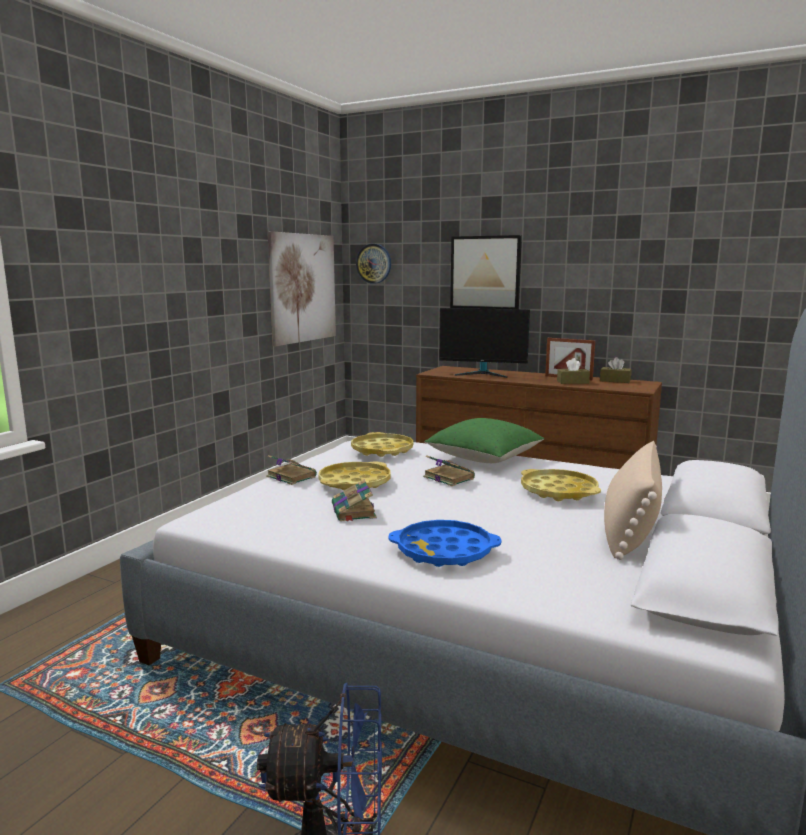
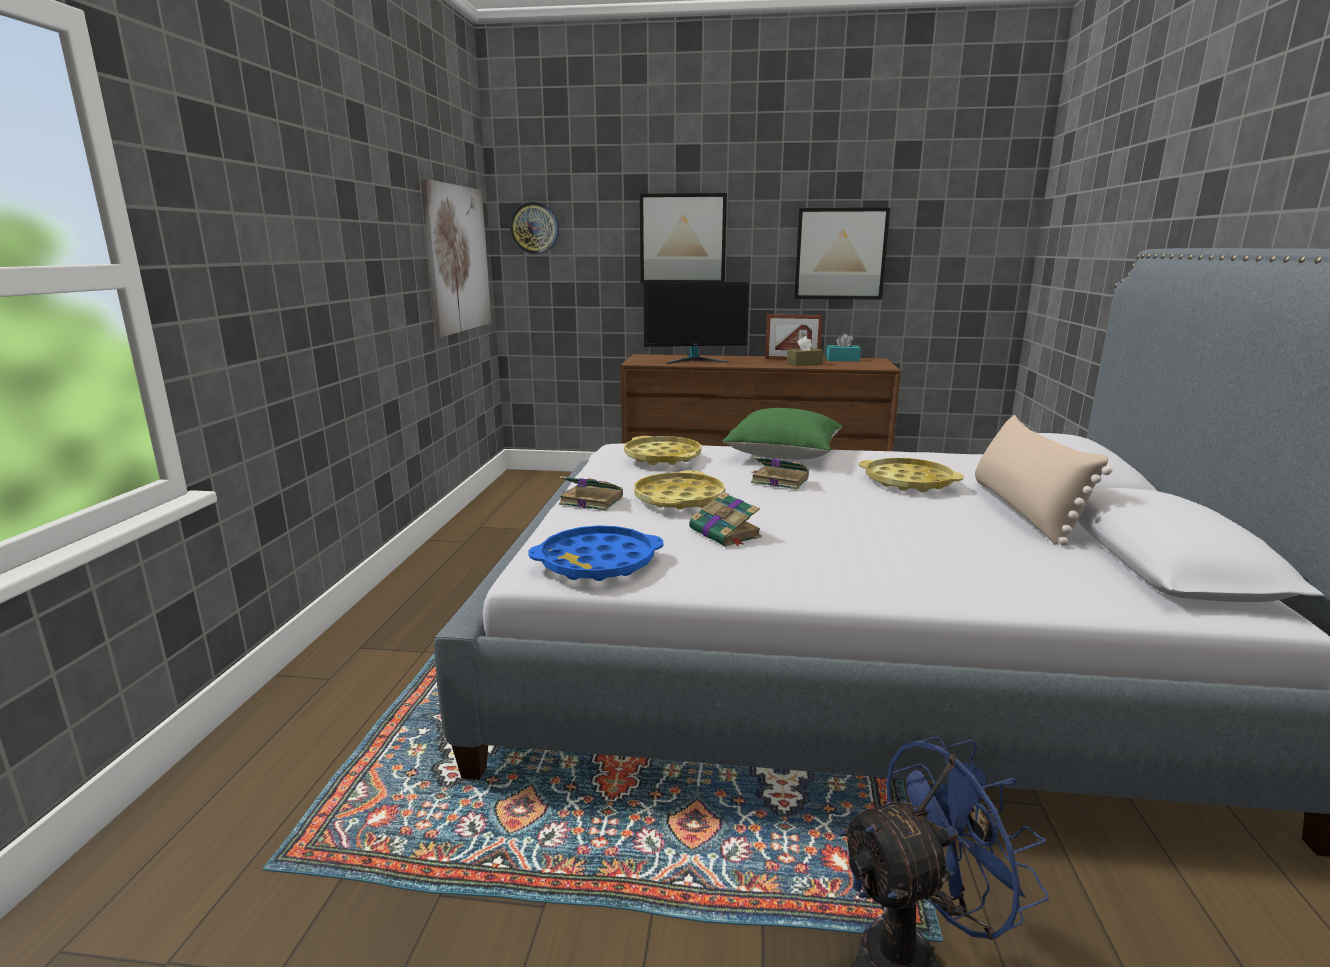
camera: 20 degrees left, 5 degrees up
blue tray [388,520,501,567] -> blue tray moved to [528,525,664,581]
brown tissue box [600,357,632,383] -> turquoise tissue box [826,333,861,361]
none -> picture [794,208,890,300]

